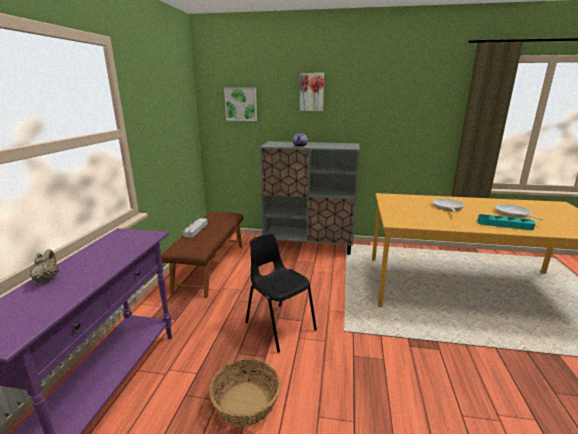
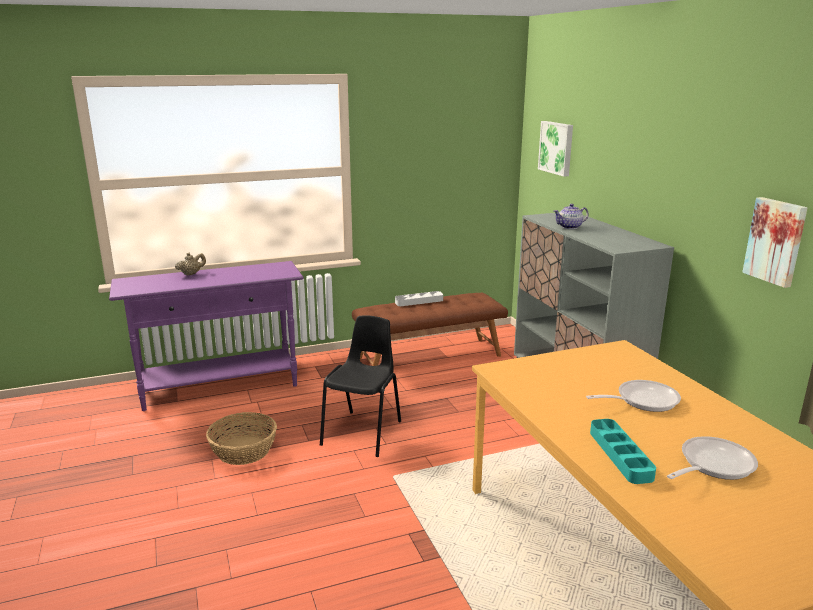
camera: 60 degrees right, 0 degrees up
picture [300,73,324,111] -> picture moved to [742,197,808,288]

